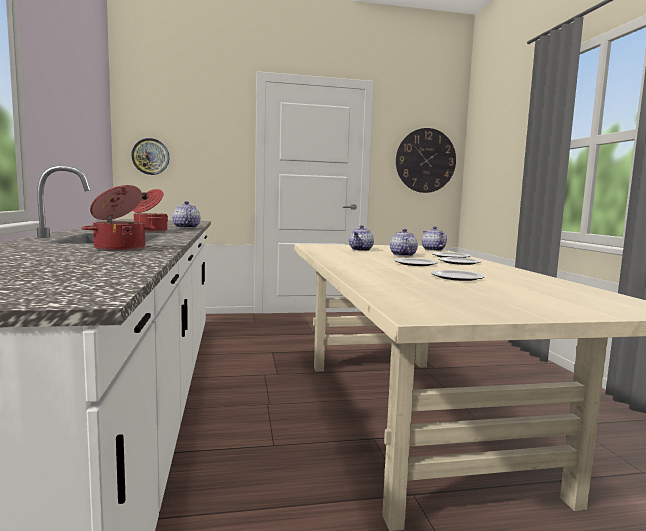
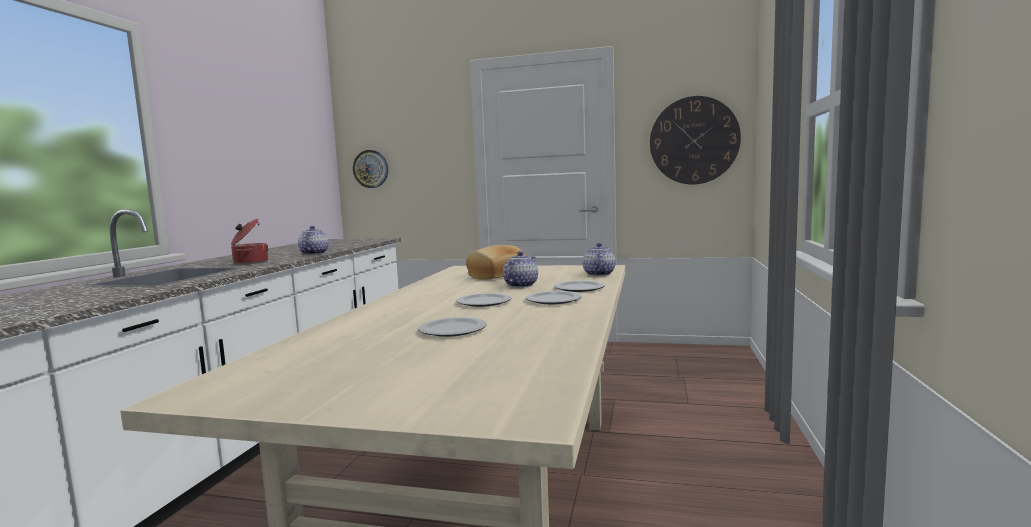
camera: 25 degrees right, 0 degrees up
cooking pot [82,185,155,251] -> none
teapot [349,225,374,251] -> bread [466,245,526,280]

